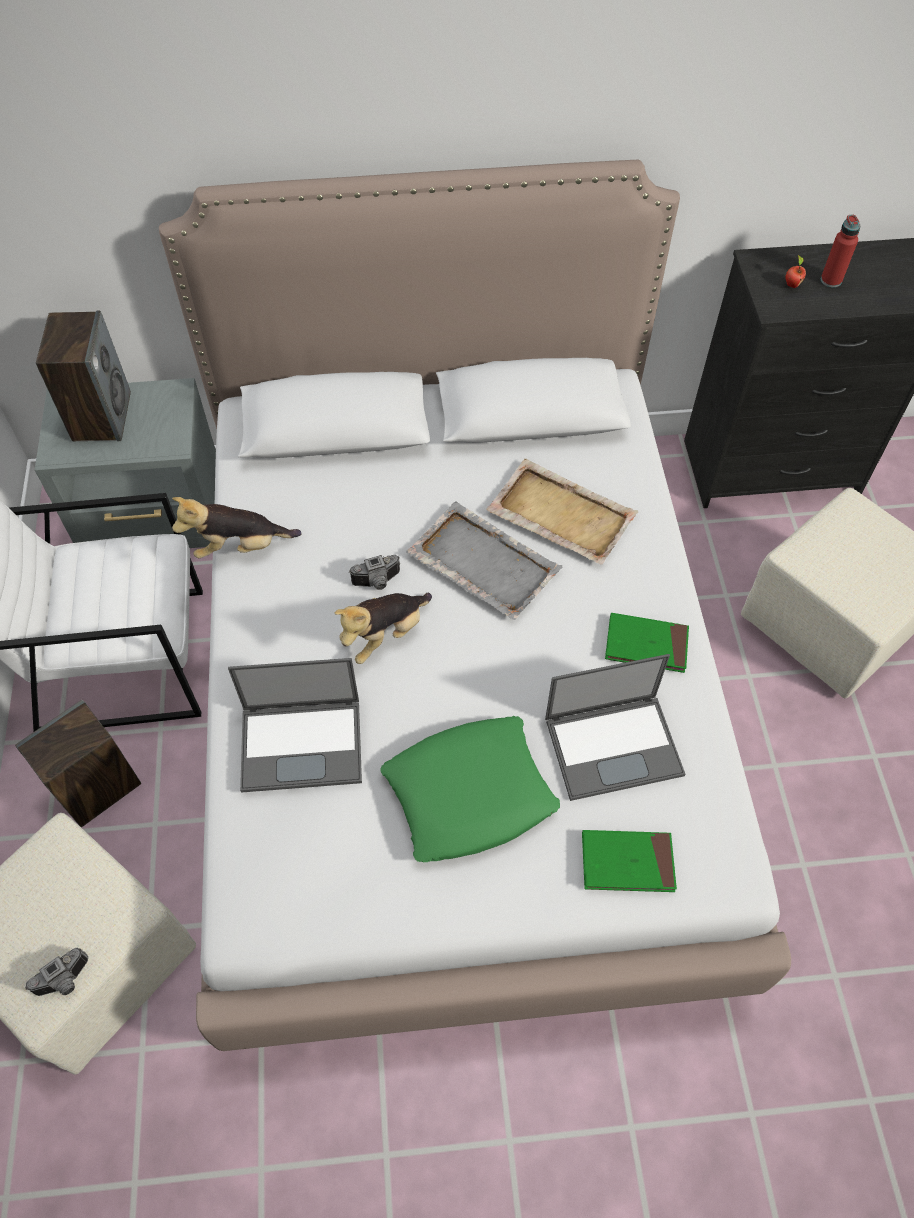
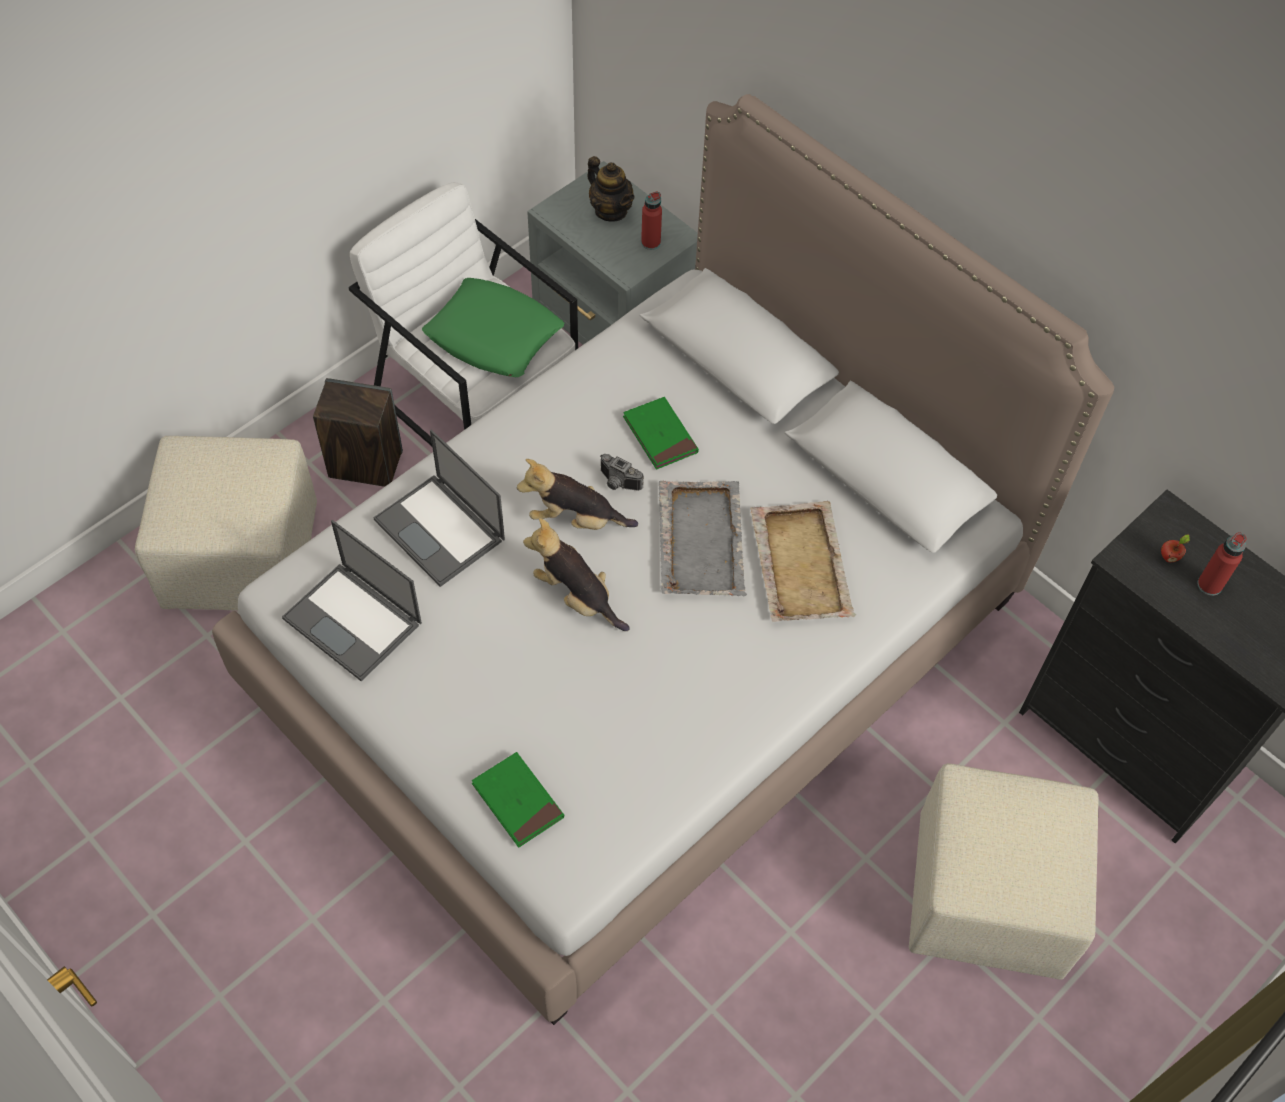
camera: 50 degrees right, 0 degrees up
camera [25,948,88,996] -> none
speaker [36,311,131,441] -> teapot [587,156,635,222]
plush toy [172,497,302,558] -> plush toy moved to [523,518,630,631]
green pillow [380,716,560,862] -> green pillow moved to [422,278,564,377]
laptop [545,654,685,801] -> laptop moved to [282,520,422,681]
green book [605,613,689,673] -> green book moved to [623,397,699,470]
none -> red bottle [641,192,662,250]

